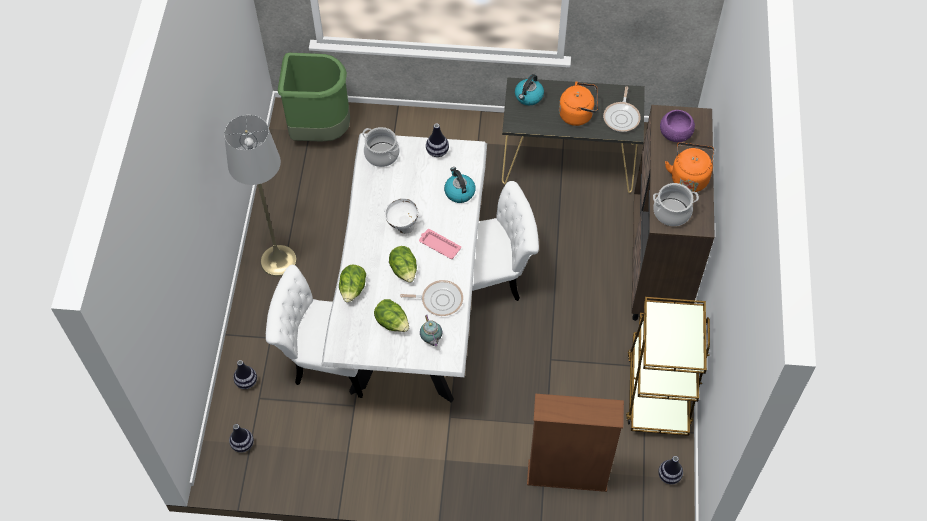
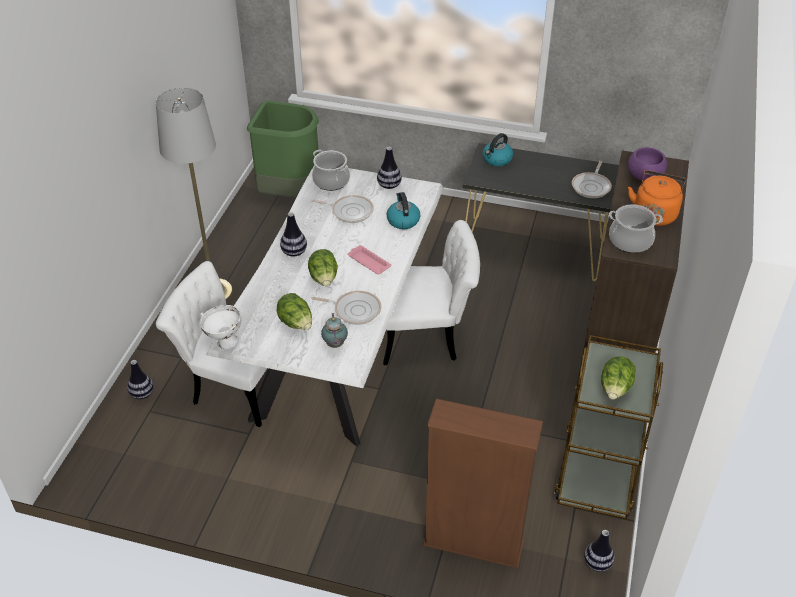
camera: 10 degrees right, 15 degrees down
vase [229,424,254,453] -> vase moved to [280,212,307,256]
lettuce [339,265,366,303] -> lettuce moved to [601,356,636,400]
white bowl [383,198,419,234] -> white bowl moved to [200,305,241,349]
orange kettle [559,81,598,126] -> none
none -> frying pan [312,195,374,223]

